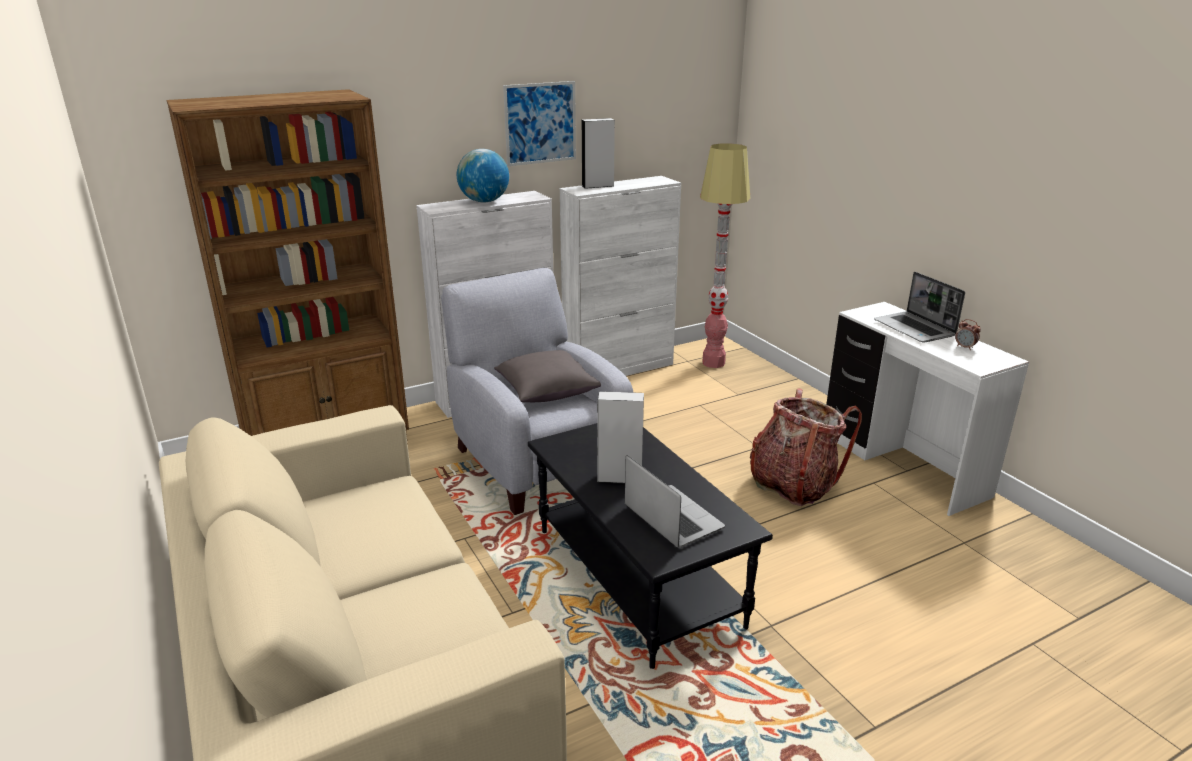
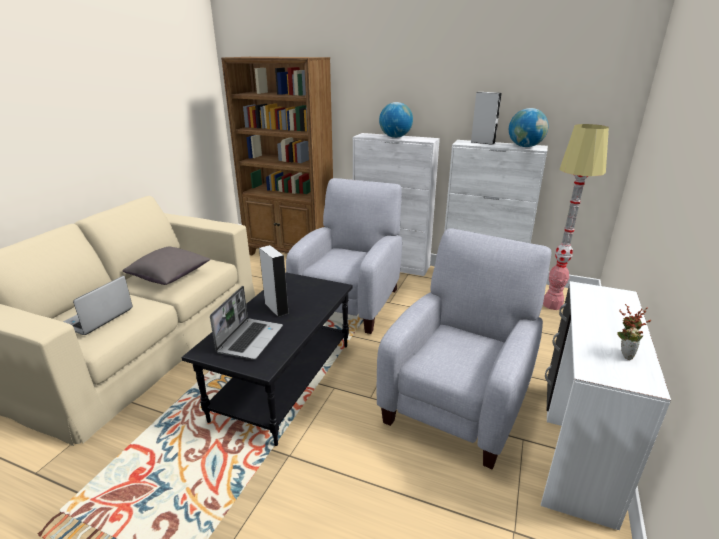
camera: 50 degrees right, 0 degrees up
grey pillow [494,350,601,402] -> grey pillow moved to [123,247,211,285]
picture [503,81,576,166] -> none
backpack [750,388,862,506] -> grey armchair [377,228,551,469]
laptop [874,272,965,343] -> laptop moved to [63,276,133,335]
alarm clock [955,319,981,350] -> potted plant [617,304,651,360]
none -> globe [509,108,548,147]

